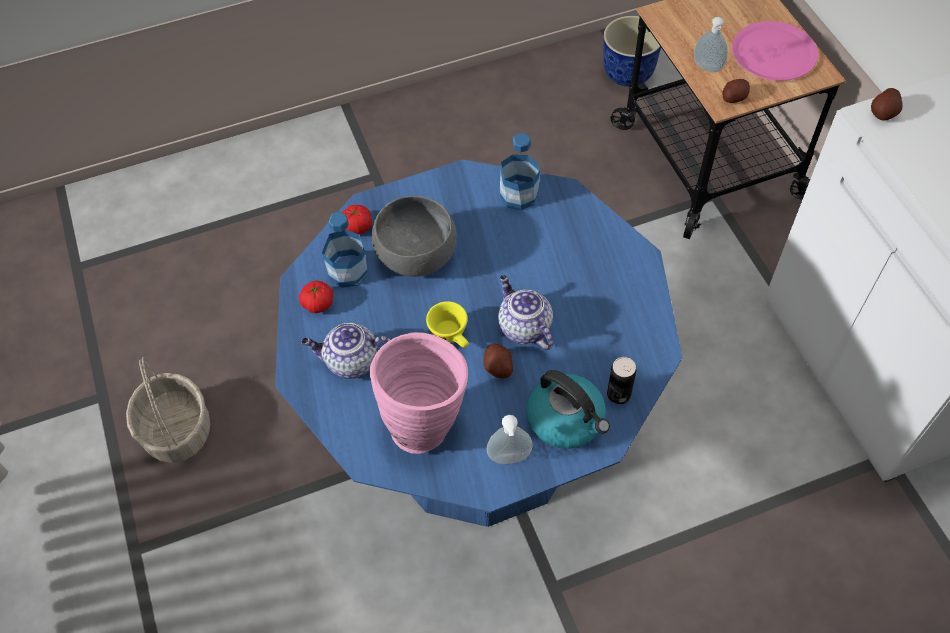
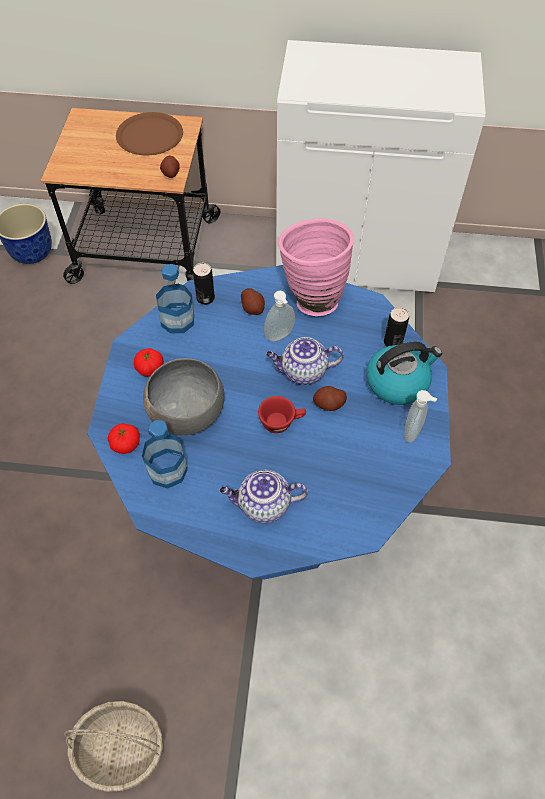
camera: 65 degrees left, 0 degrees up
tomato [299,281,334,313] -> tomato moved to [134,348,164,377]
teapot [301,323,391,379] -> teapot turned 60 degrees clockwise [220,469,308,523]
pink vase [370,332,468,454] -> pink vase moved to [278,218,354,316]
yellow cup [426,301,469,348] -> red cup [258,396,306,433]
soap dispenser [694,17,728,72] -> soap dispenser moved to [264,291,295,342]
pink plate [732,21,818,81] -> brown plate [116,112,183,155]
potato [871,88,902,121] -> potato moved to [241,288,265,315]
none -> can [193,263,215,305]

